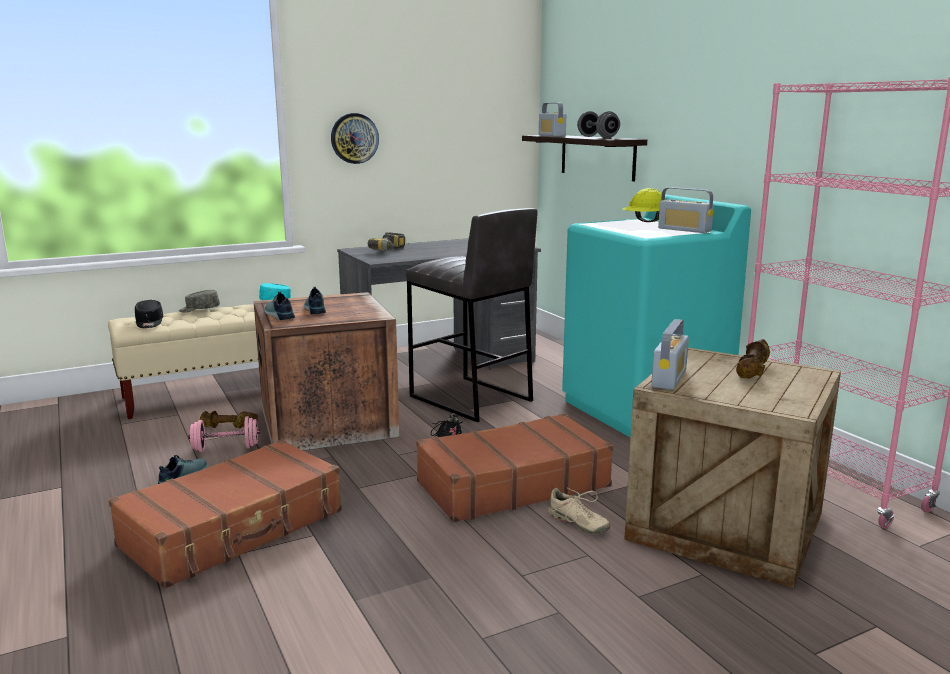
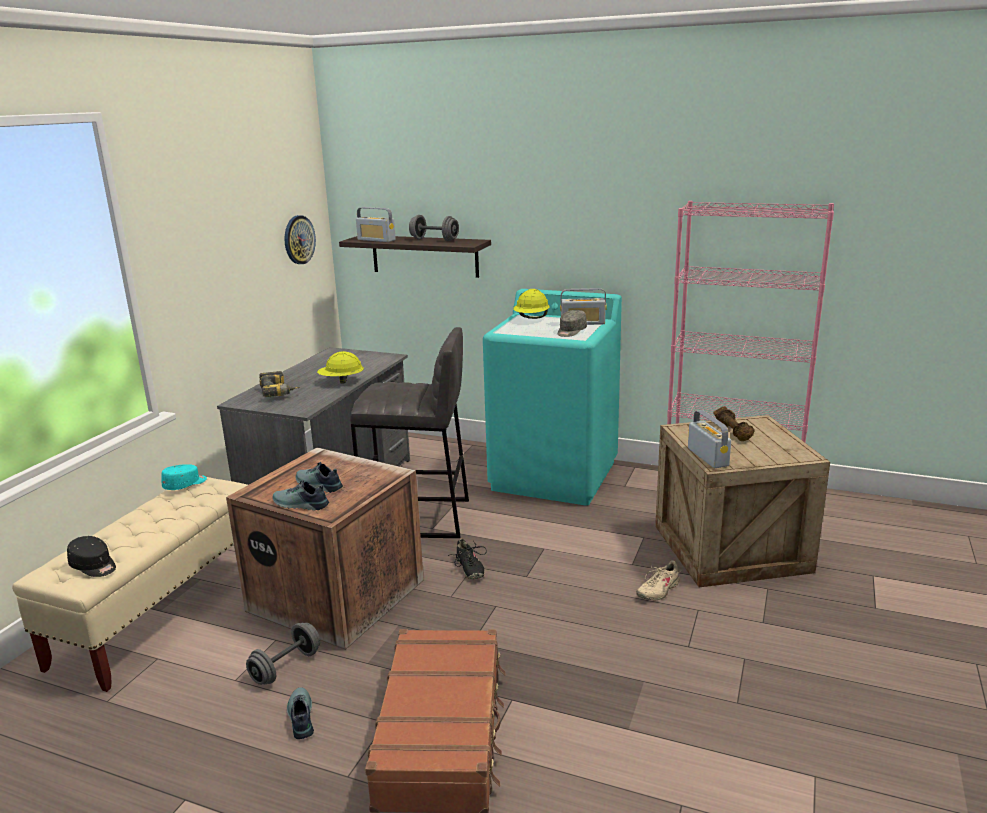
camera: 40 degrees left, 5 degrees up
grey cap [179,290,220,312] -> grey cap moved to [558,310,587,337]
pink dumbbell [188,416,260,452] -> grey dumbbell [246,623,320,685]
brown dumbbell [200,411,258,429] -> none
wall clock [331,113,379,164] -> wall clock moved to [285,215,316,264]
brown suitcase [416,413,614,522] -> none
beige shoe [548,488,610,534] -> beige shoe turned 135 degrees clockwise [636,560,682,600]
none -> yellow hard hat [317,351,364,384]

